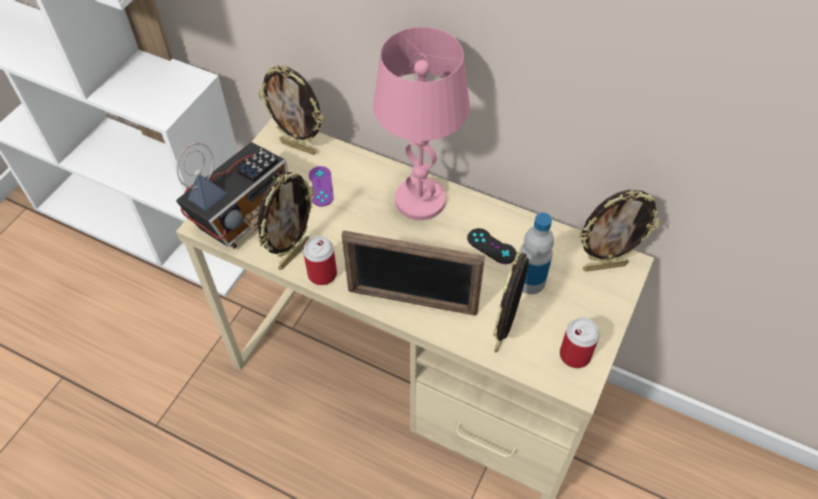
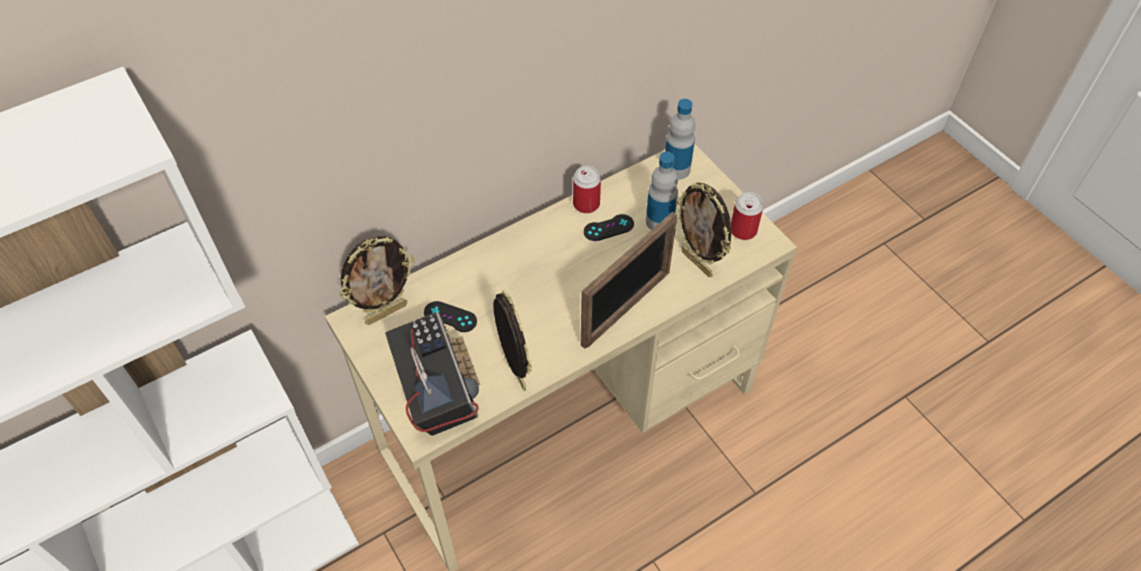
camera: 60 degrees left, 0 degrees up
can [303,236,337,285] -> can moved to [573,166,601,213]
purple game controller [309,166,334,207] -> black game controller [424,301,477,332]
pink table lamp [373,27,470,220] -> none
picture frame [578,190,661,272] -> bottle [665,99,695,180]

